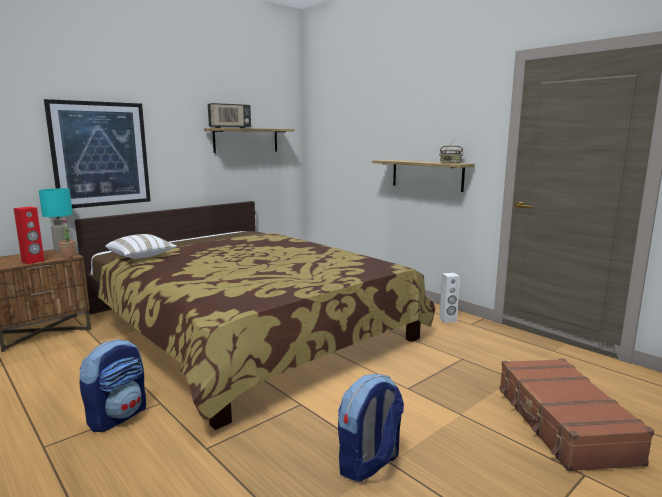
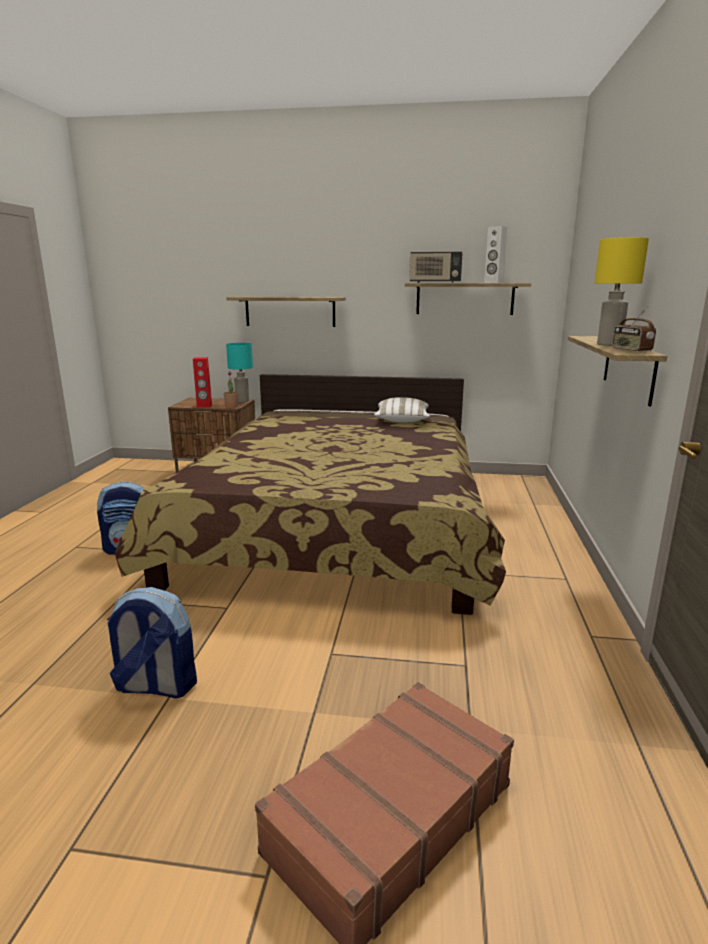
camera: 50 degrees right, 5 degrees up
picture [44,99,151,208] -> shelf [227,297,346,327]
white pillow [105,234,177,259] -> white pillow moved to [374,397,430,422]
white speaker [440,273,460,323] -> white speaker moved to [484,226,507,283]
none -> yellow table lamp [594,237,649,346]

